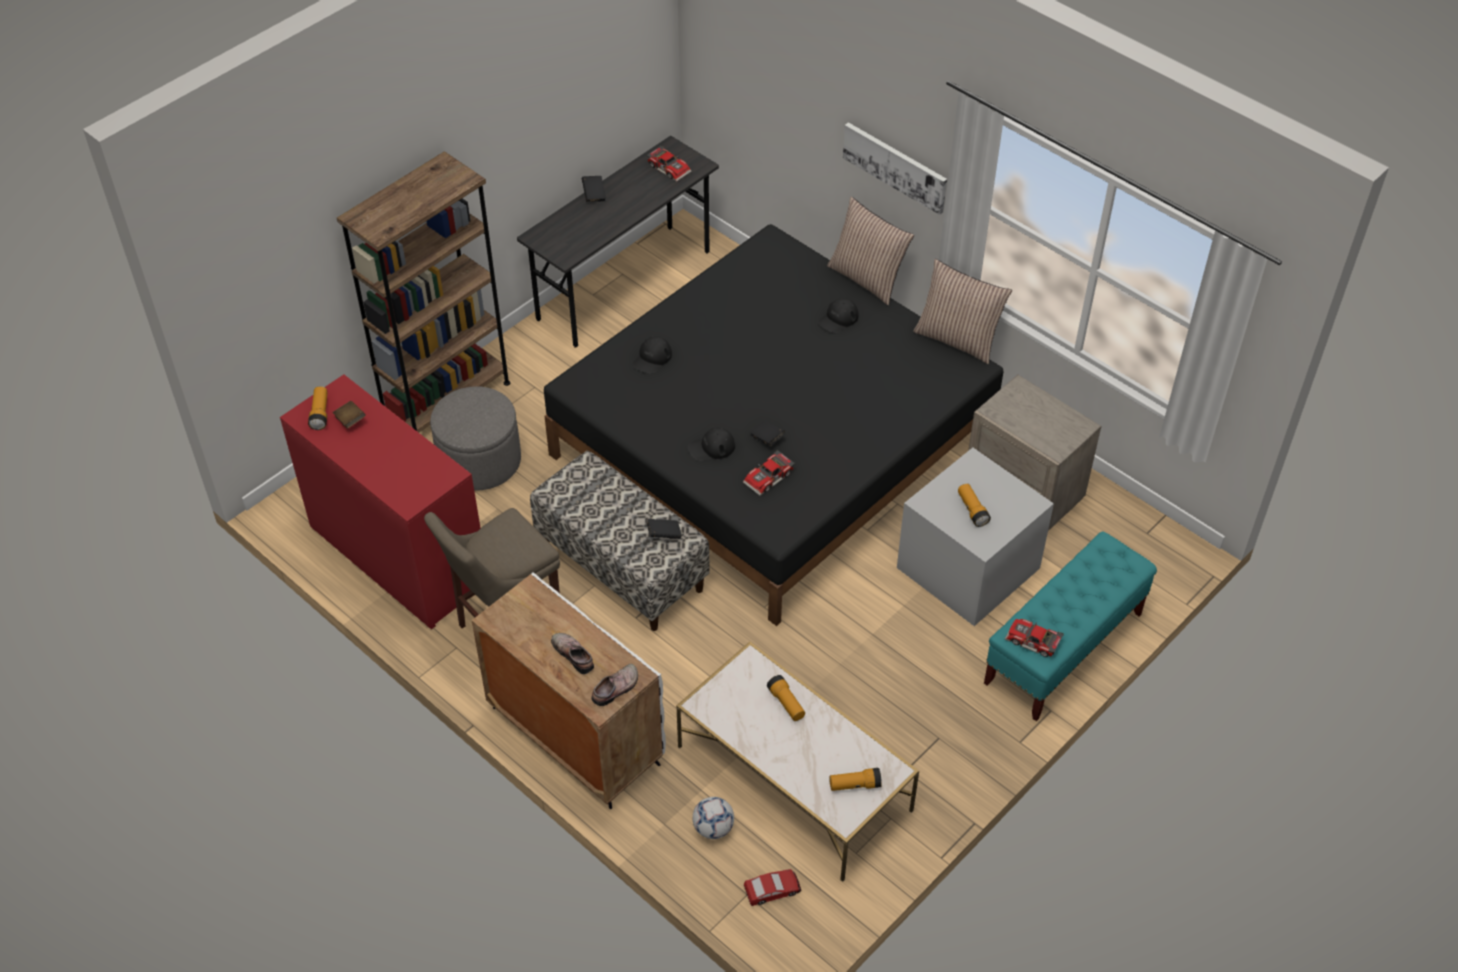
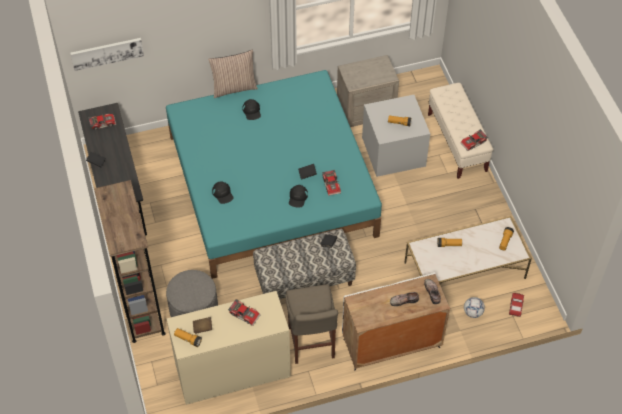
camera: 60 degrees left, 5 degrees up
red dresser [280,374,480,629] -> beige dresser [167,291,291,405]
black bed [544,224,1003,626] -> turquoise bed [166,70,382,279]
picture [843,122,947,215] -> picture moved to [70,38,144,71]
pillow [913,259,1012,364] -> none
turquoise bench [984,532,1157,721] -> beige bench [428,83,494,179]
none -> toy car [228,299,261,326]

